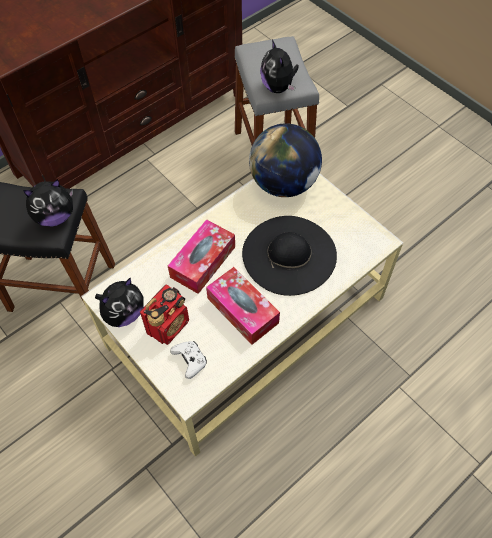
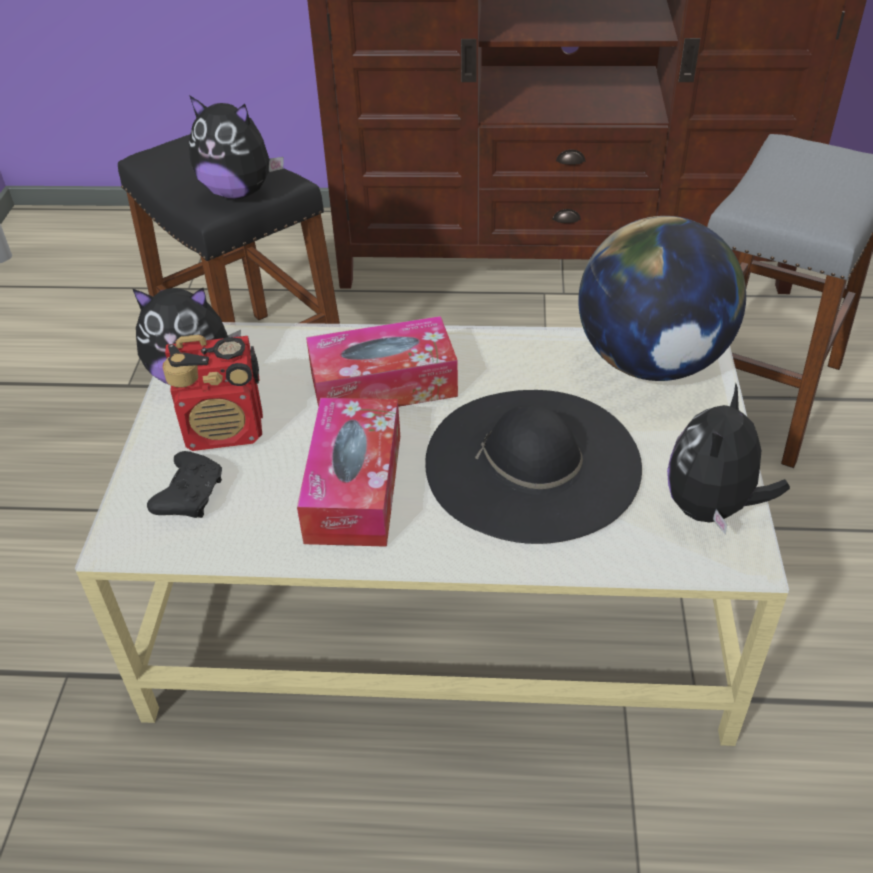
camera: 45 degrees right, 15 degrees down
white game controller [170,341,207,379] -> black game controller [147,451,222,518]
plush toy [260,39,299,93] -> plush toy moved to [667,383,790,535]

